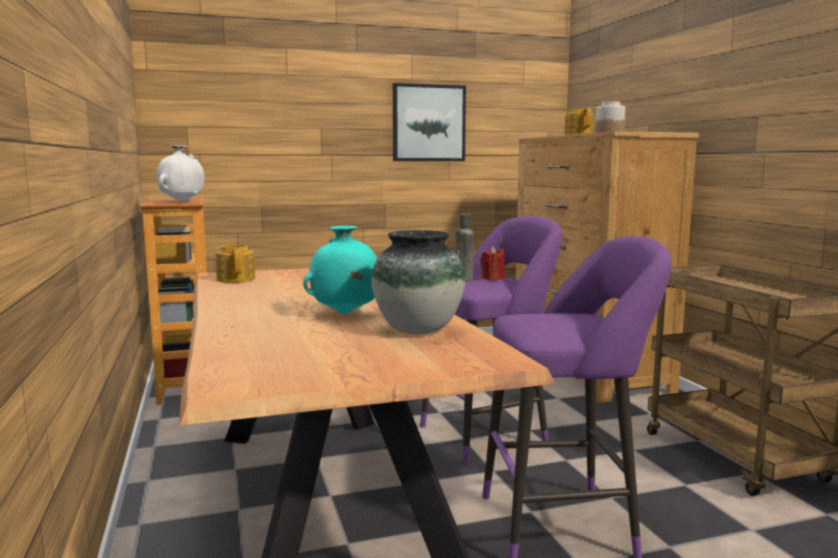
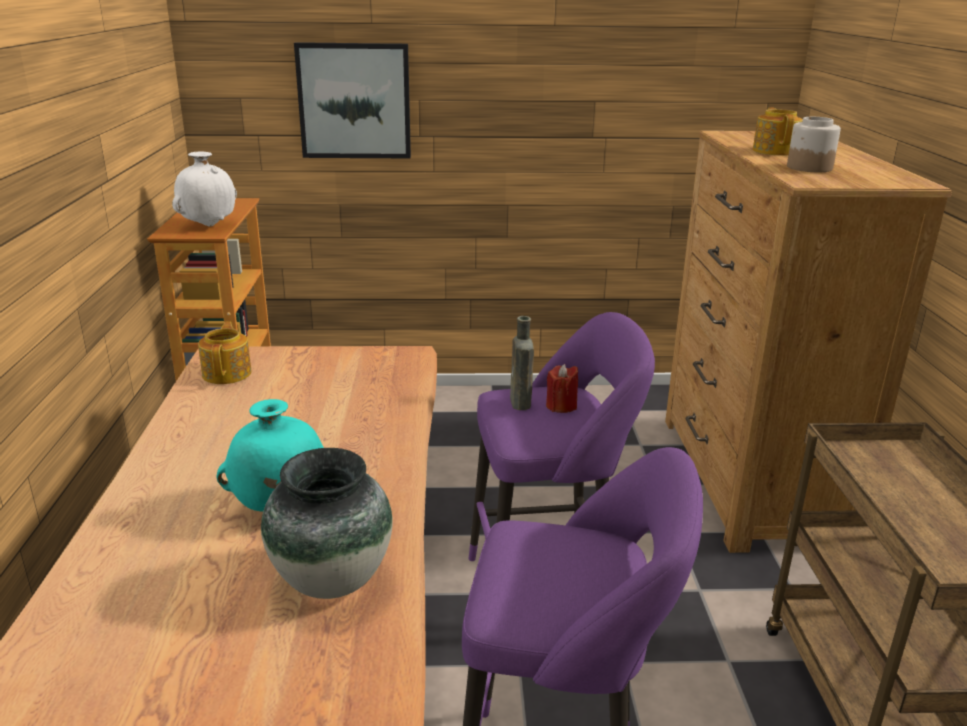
camera: 15 degrees right, 15 degrees up
picture [393,83,466,161] -> picture moved to [294,42,411,158]

